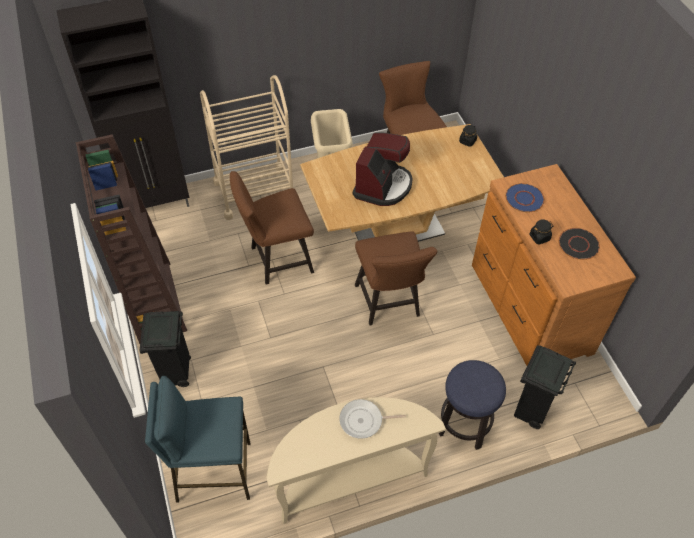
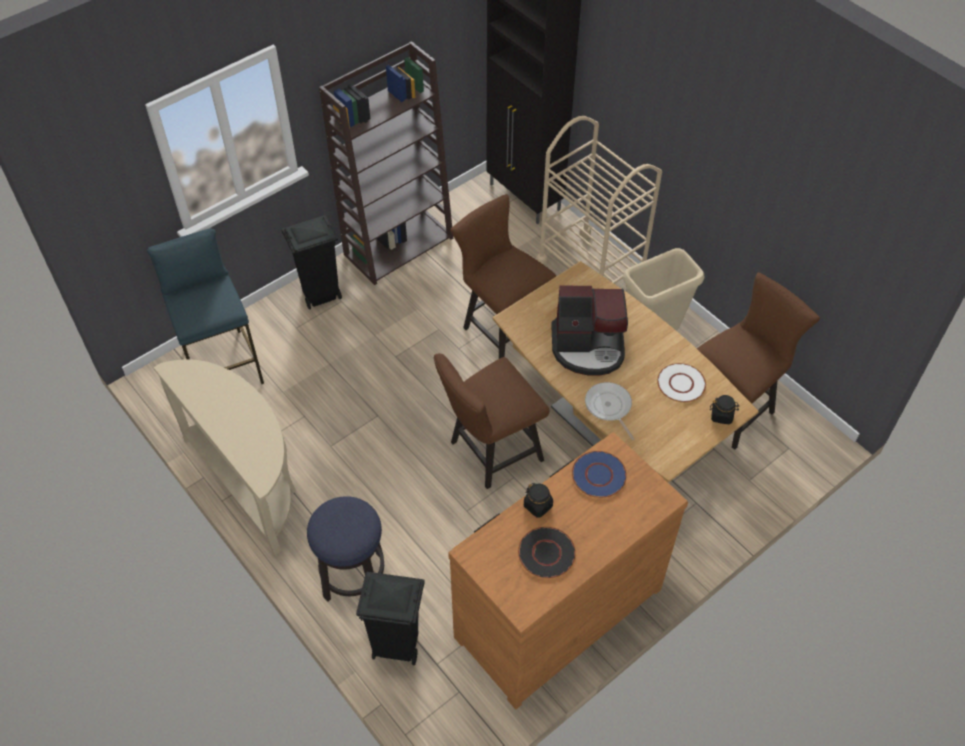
camera: 70 degrees right, 0 degrees up
frying pan [339,399,406,439] -> frying pan moved to [585,382,634,440]
none -> white plate [657,363,706,402]

